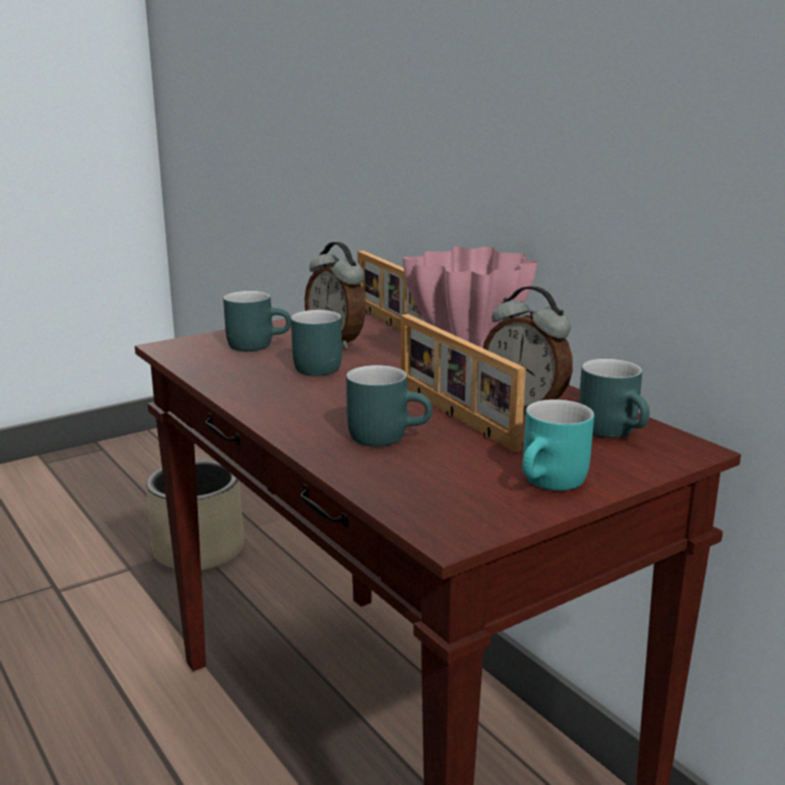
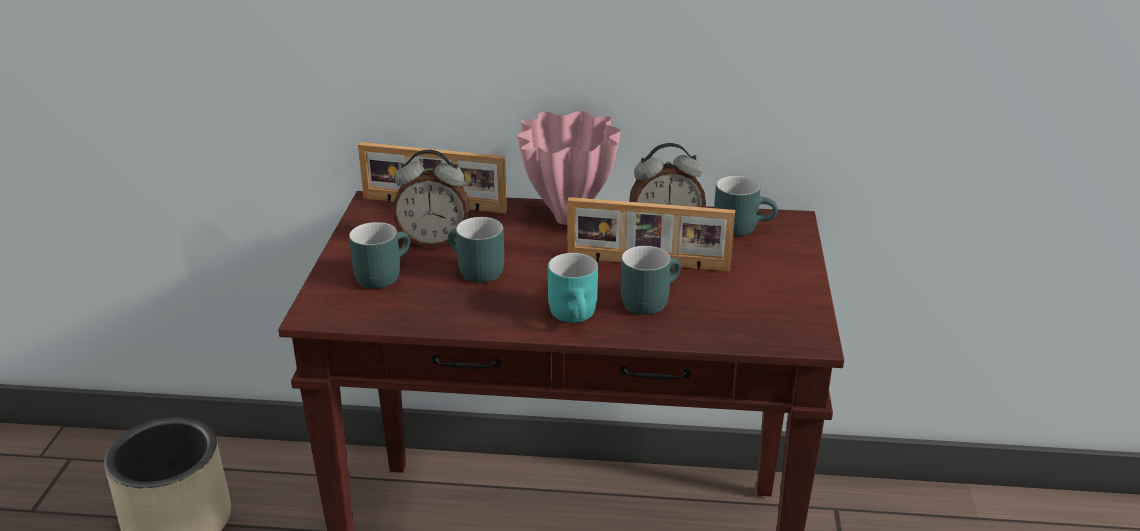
camera: 50 degrees left, 10 degrees up
turquoise mug [522,399,594,491] -> turquoise mug moved to [548,253,598,323]

